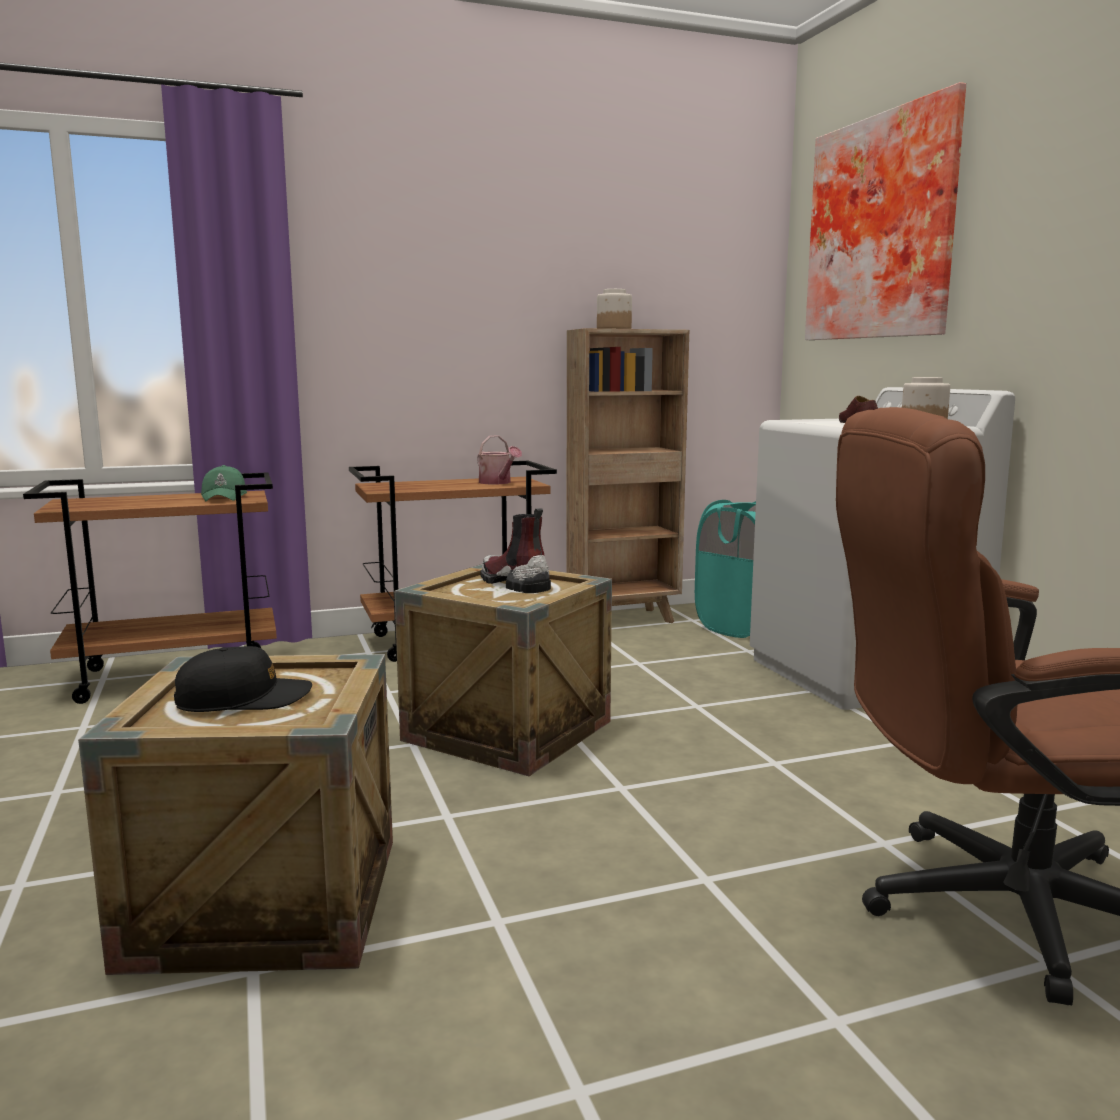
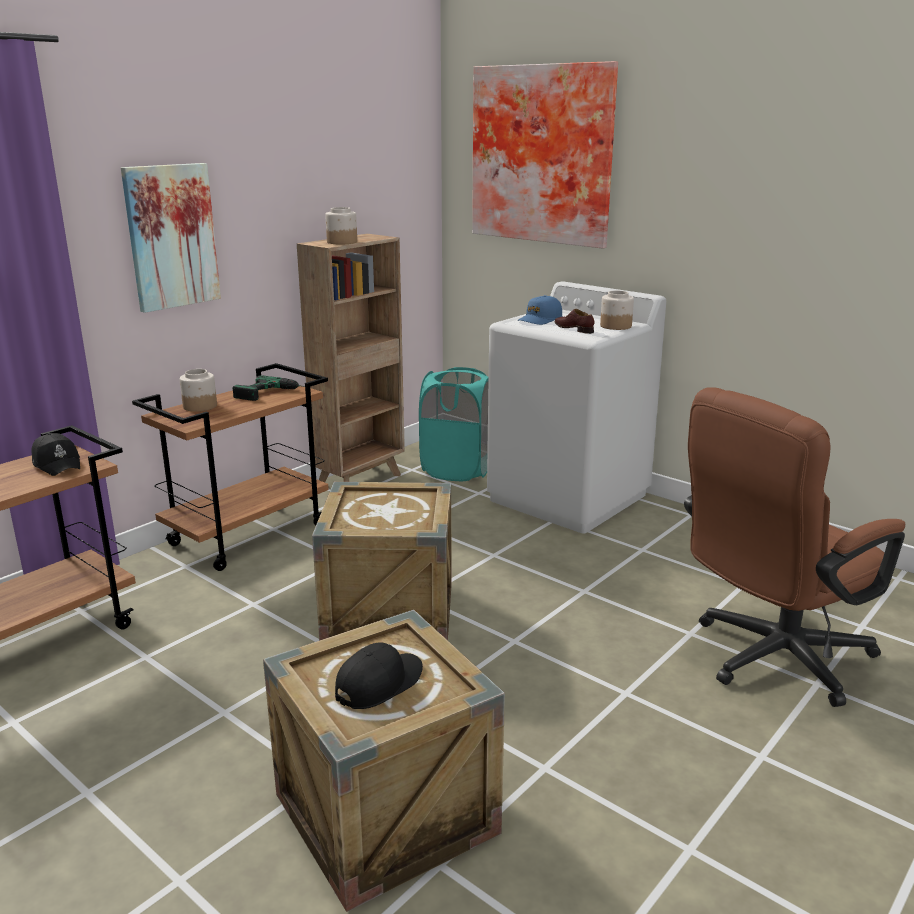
camera: 30 degrees left, 10 degrees up
green cap [201,465,247,502] -> black cap [32,433,80,476]
watering can [477,435,522,484] -> power drill [233,376,305,401]
boot [480,508,551,593] -> none
none -> picture [121,163,221,313]
none -> jar [180,369,217,412]
none -> blue cap [518,295,562,325]

